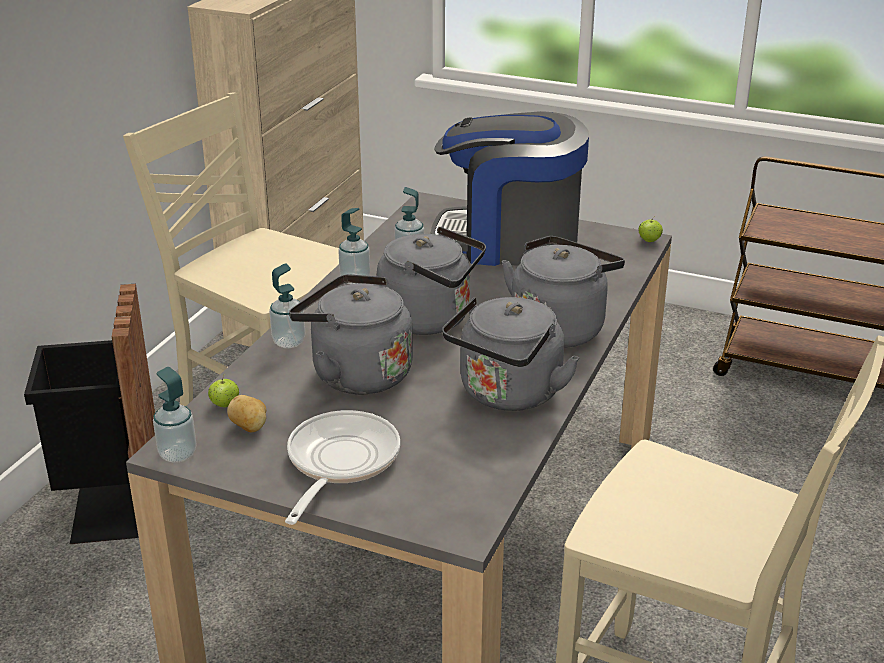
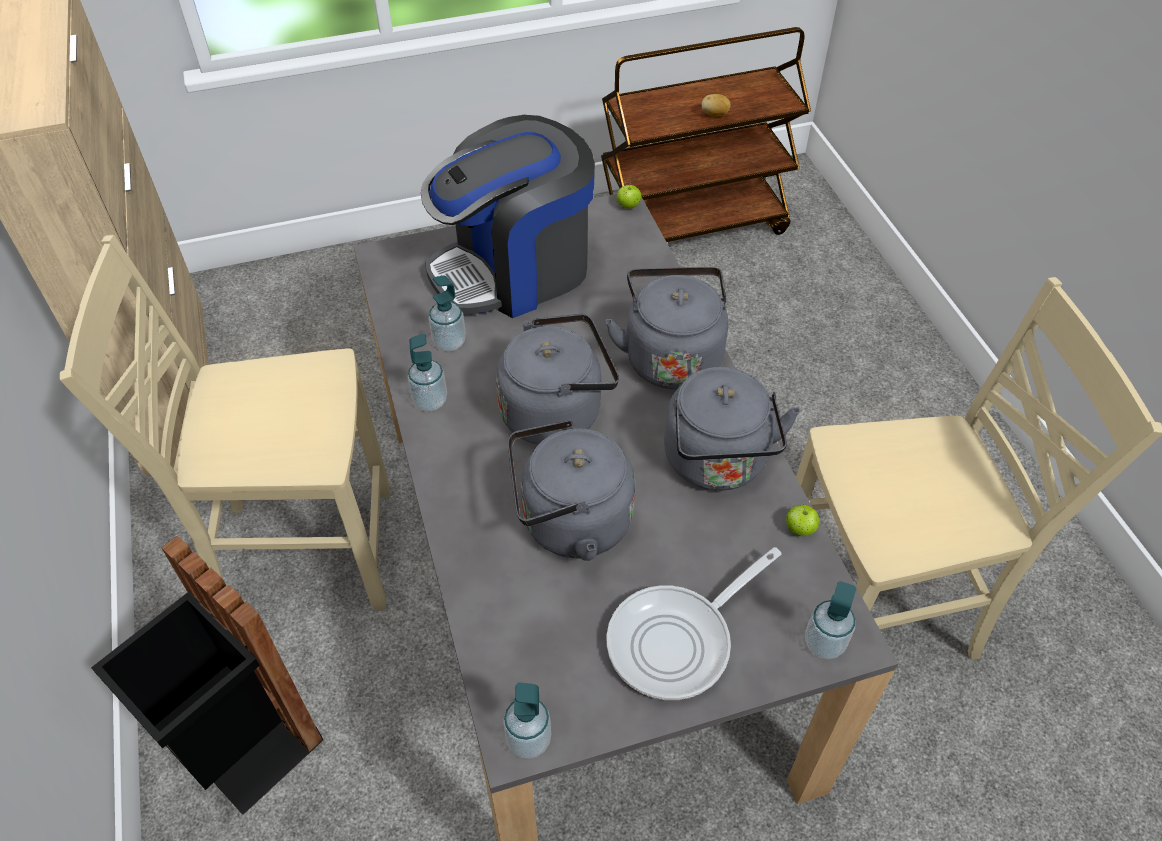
camera: 40 degrees left, 20 degrees up
apple [208,374,239,407] -> apple moved to [786,505,820,536]
potato [227,395,266,432] -> potato moved to [702,94,730,117]
soap dispenser [269,263,305,348] -> soap dispenser moved to [805,581,856,659]
frying pan [285,410,400,525] -> frying pan turned 105 degrees counterclockwise [607,547,782,700]

